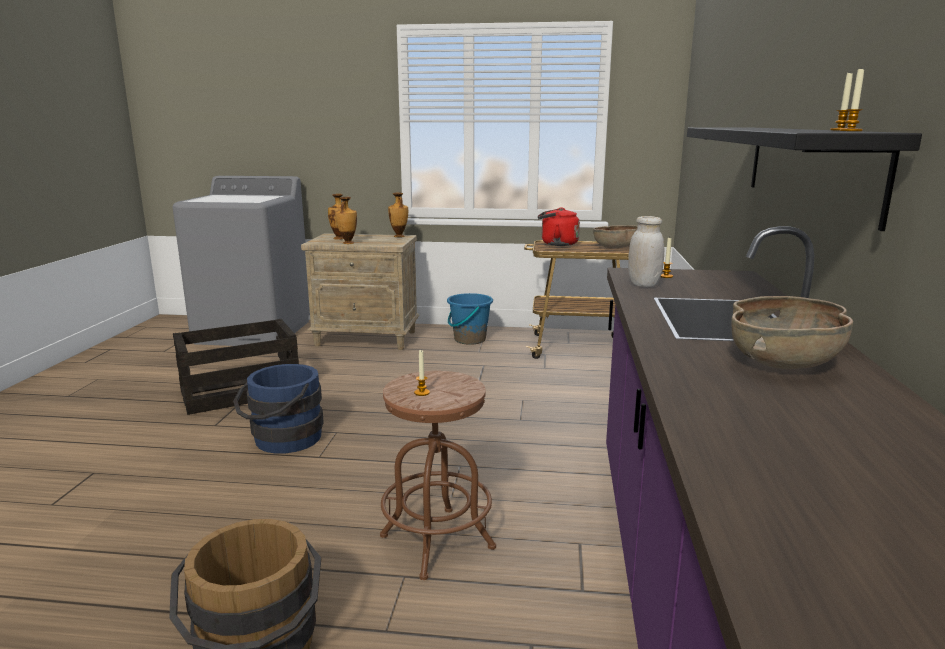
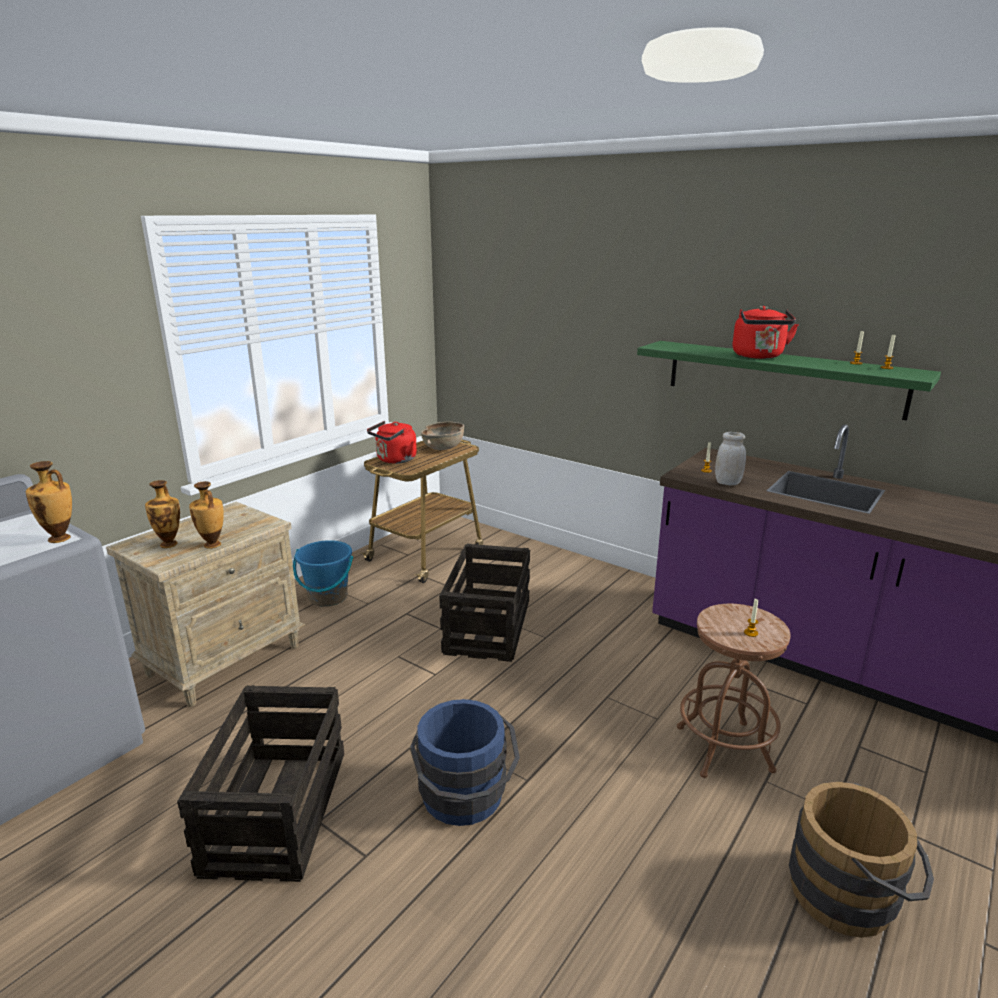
camera: 60 degrees left, 5 degrees up
vase [388,193,408,237] -> vase moved to [26,461,72,543]
black shelf [687,128,922,231] -> green shelf [637,341,941,421]
brown bowl [731,296,853,369] -> none
none -> crate [439,543,530,662]
none -> red kettle [732,306,799,359]

